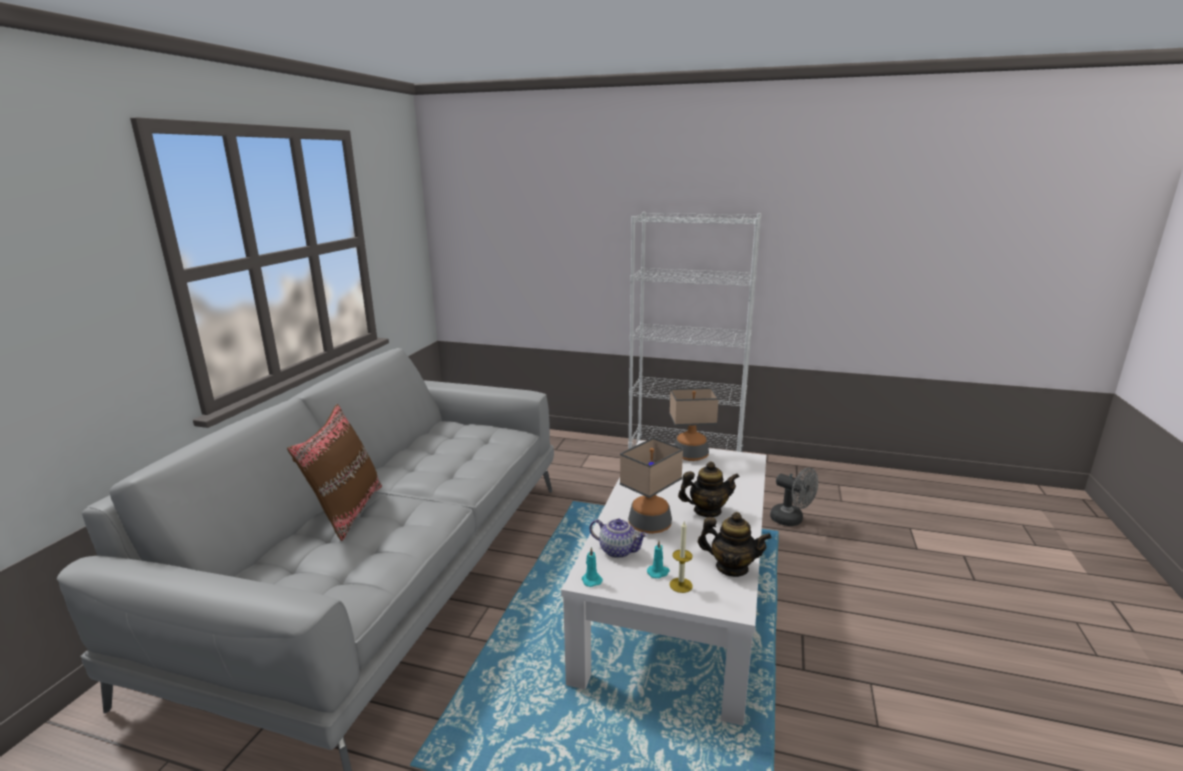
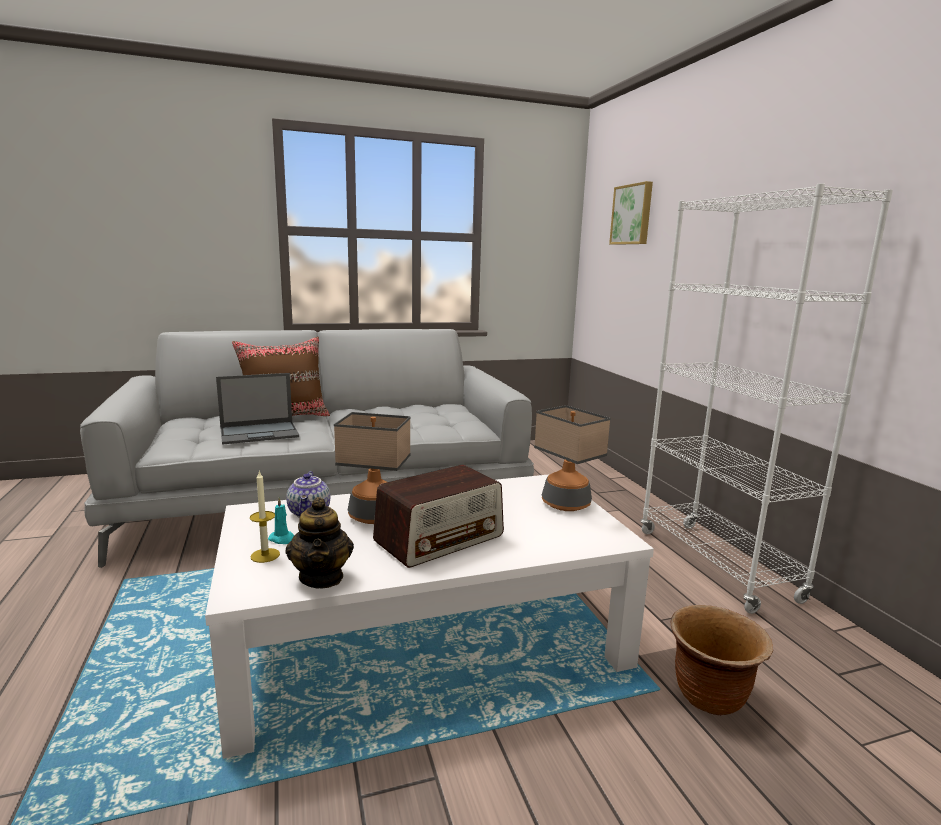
camera: 55 degrees right, 5 degrees down
turquoise candle [582,547,603,587] -> none
teapot [678,461,740,517] -> radio [373,465,504,568]
grey fan [770,468,818,526] -> brown planter [670,605,773,716]
none -> laptop [216,373,299,444]
none -> picture [609,181,653,245]

